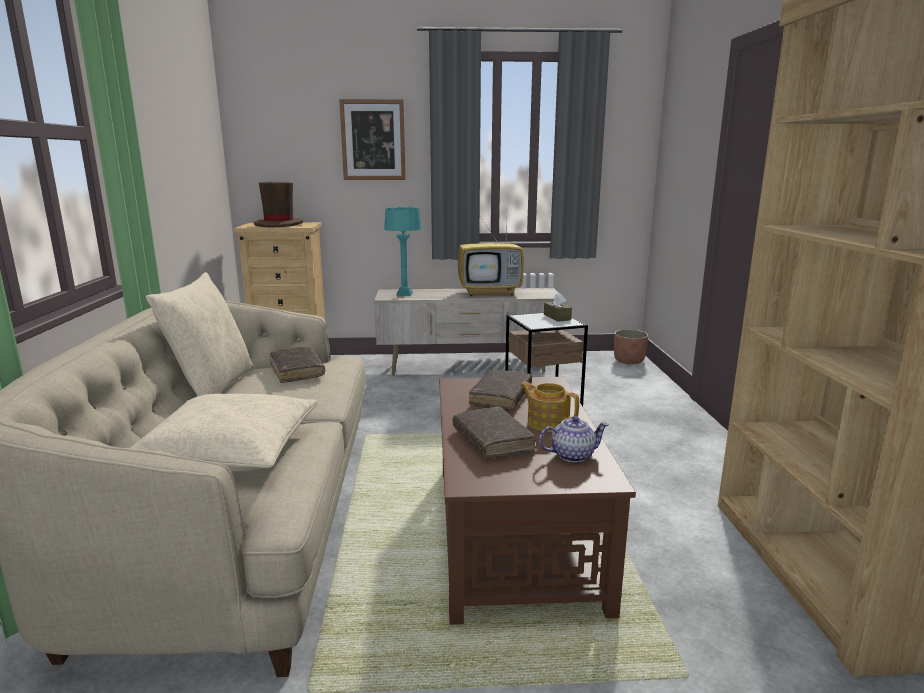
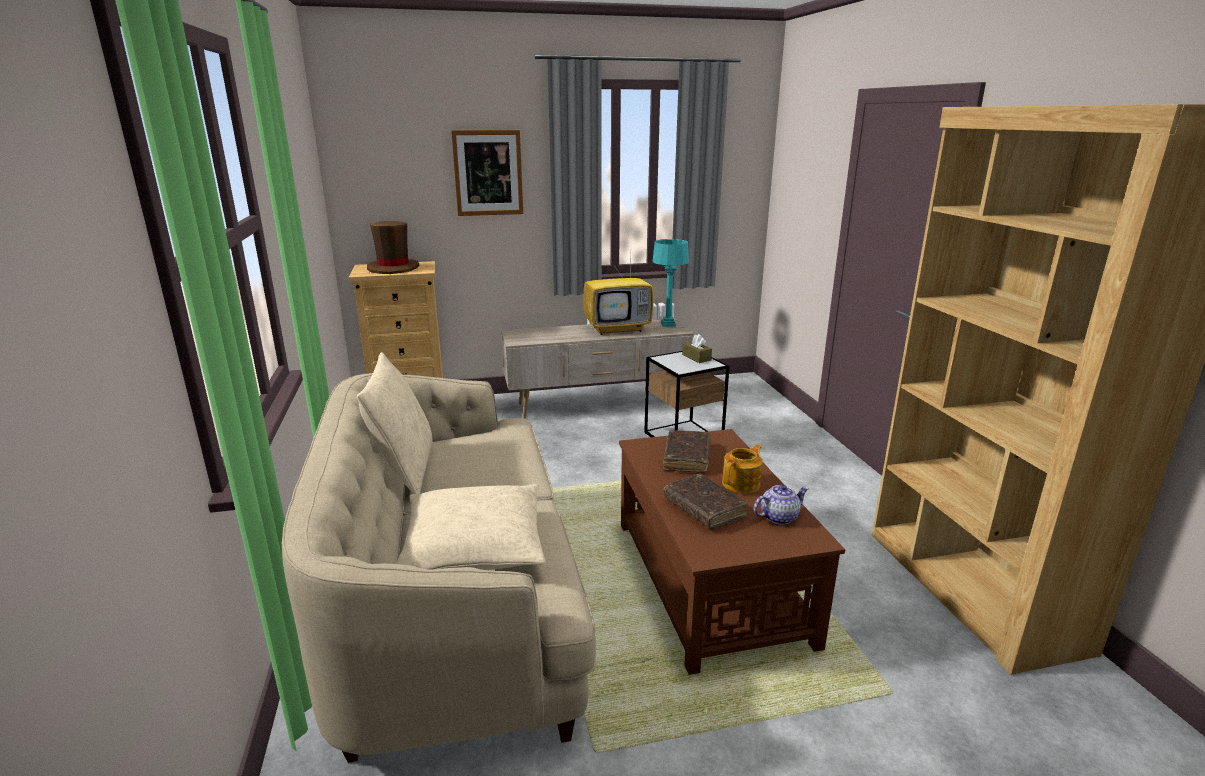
camera: 10 degrees left, 5 degrees up
brown book [270,347,325,383] -> none
turquoise table lamp [384,207,422,296] -> turquoise table lamp moved to [653,239,689,327]
teapot [520,382,579,432] -> teapot turned 105 degrees clockwise [722,445,763,493]
planter [614,330,648,364] -> none

